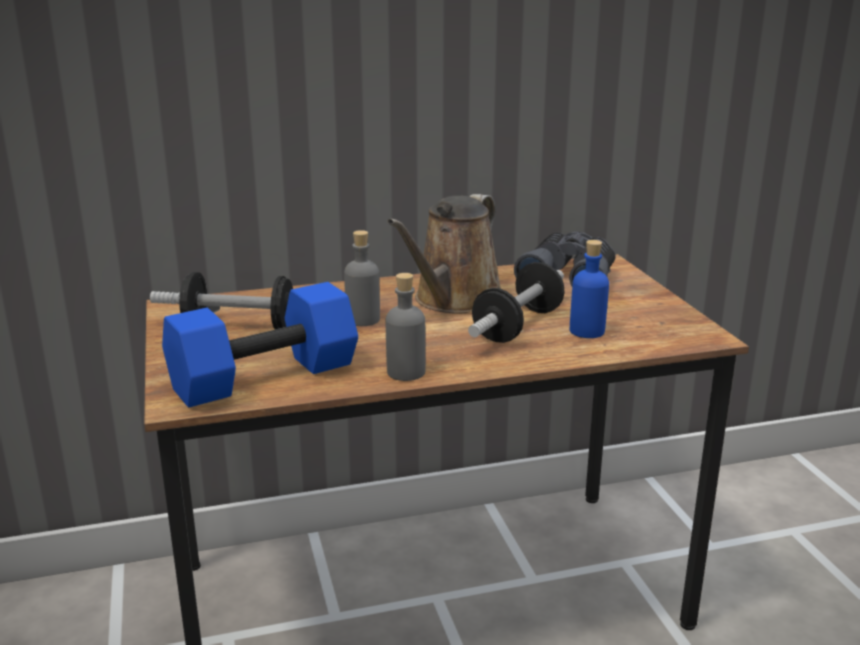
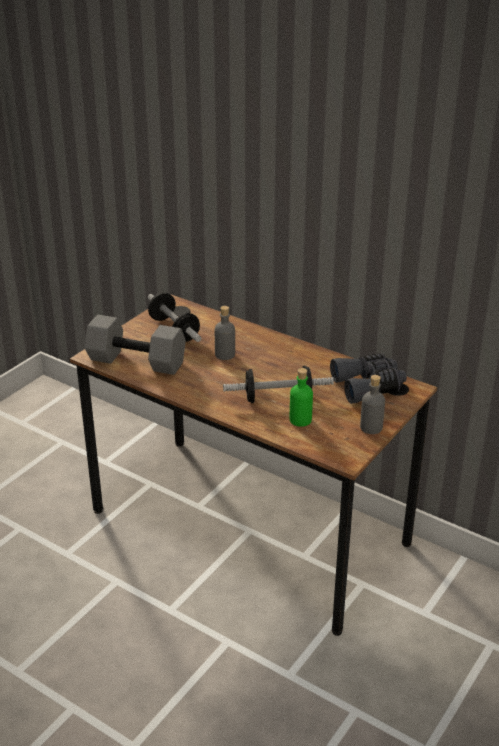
camera: 50 degrees right, 10 degrees up
blue dumbbell [162,282,358,407] -> grey dumbbell [85,314,186,375]
grey bottle [386,273,426,381] -> grey bottle moved to [360,375,385,434]
brown watering can [387,194,501,313] -> none
blue bottle [570,240,609,338] -> green bottle [290,368,313,427]

